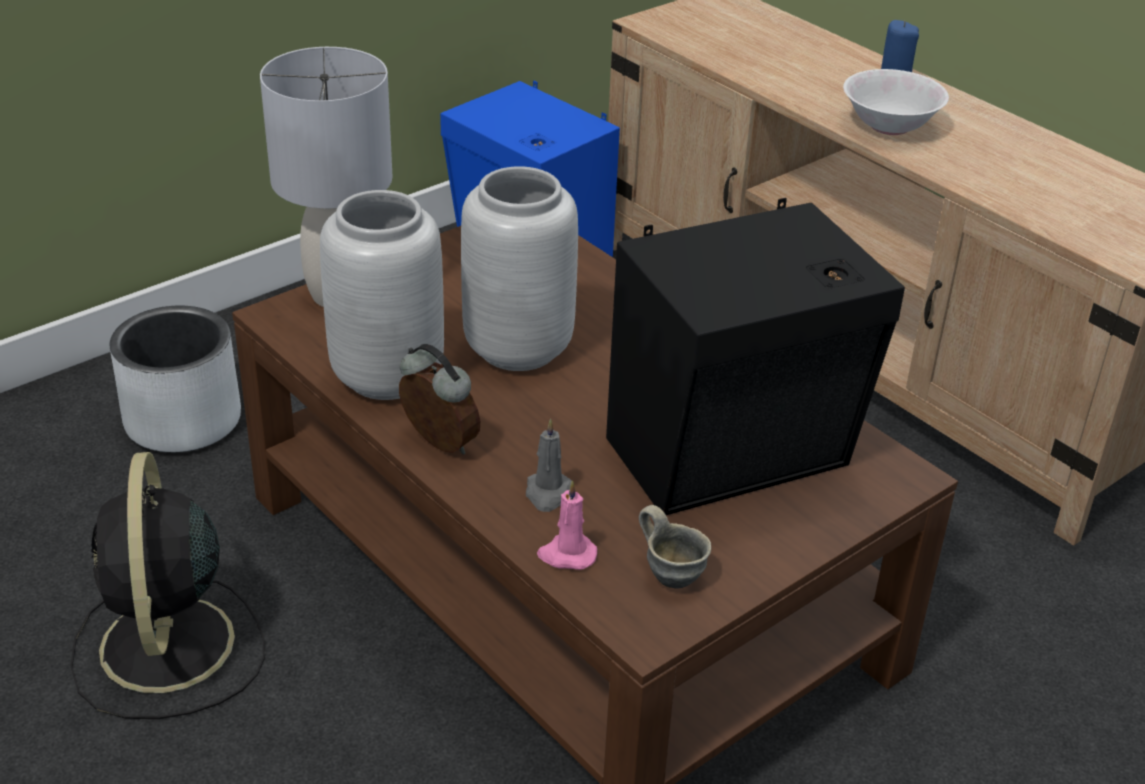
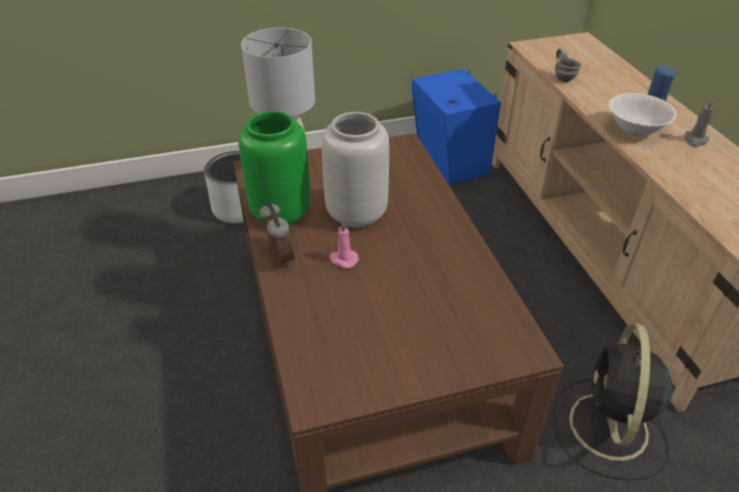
camera: 25 degrees right, 5 degrees up
black fan [70,452,265,719] -> black fan moved to [554,323,673,480]
grey vase [320,190,444,400] -> green vase [238,111,311,225]
grey candle [526,418,572,512] -> grey candle moved to [684,100,713,147]
pink candle [537,480,597,570] -> pink candle moved to [329,222,359,268]
black speaker [606,198,905,515] -> none
grey mug [639,505,711,589] -> grey mug moved to [555,48,582,82]

